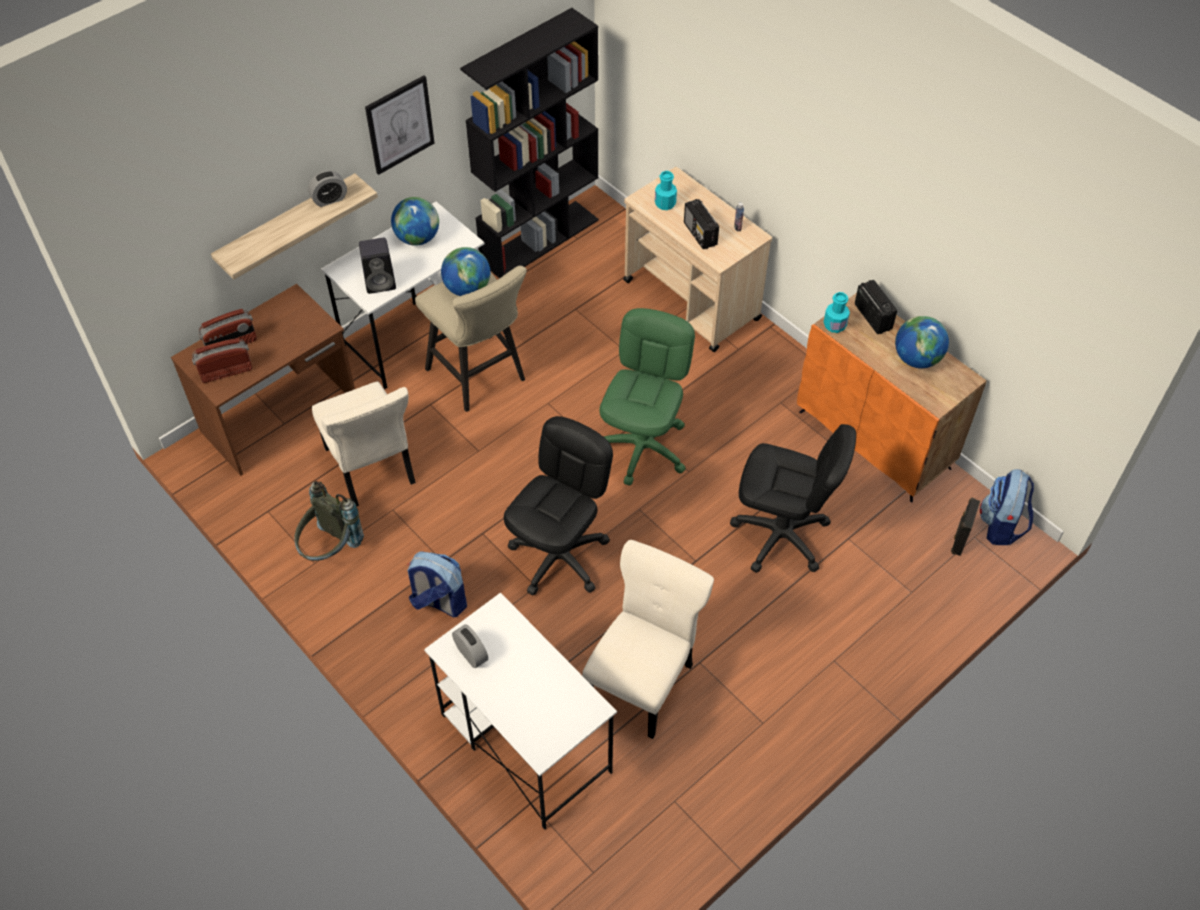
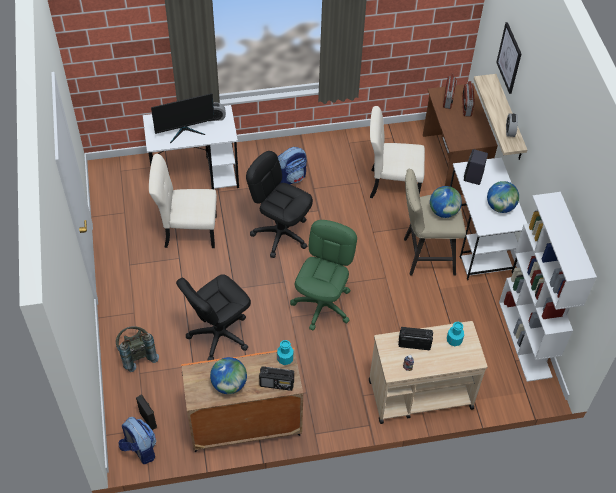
camera: 120 degrees right, 0 degrees up
grey backpack [294,481,364,561] -> grey backpack moved to [116,326,159,372]
picture [365,75,434,175] -> picture moved to [496,22,521,94]
black bookcase [460,8,598,278] -> white bookcase [499,192,597,382]
black office chair [504,416,613,595] -> black office chair turned 150 degrees clockwise [246,151,313,258]
beige chair [582,540,714,739] -> beige chair turned 120 degrees clockwise [149,154,217,248]
green office chair [599,308,695,486] -> green office chair turned 120 degrees counterclockwise [290,220,357,330]
none -> monitor [151,93,215,143]

